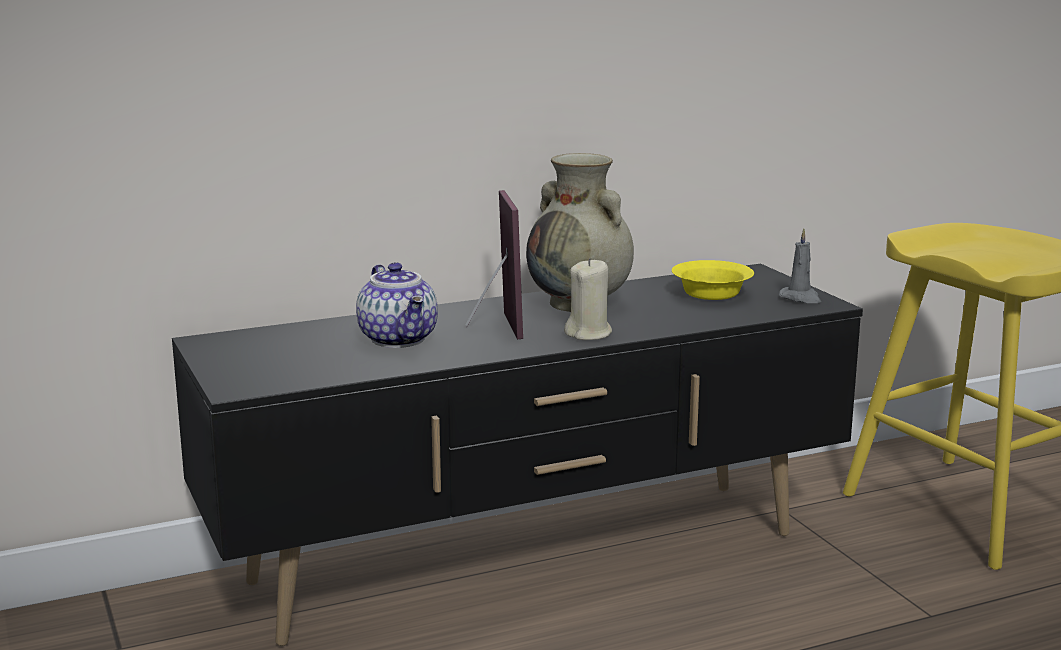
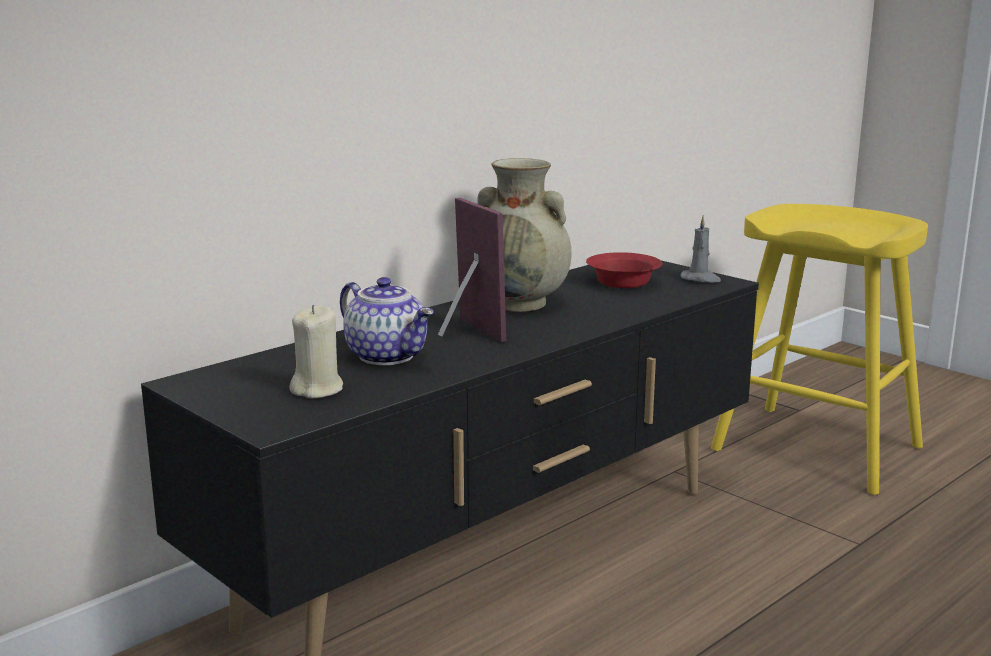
camera: 20 degrees left, 0 degrees up
beige candle [564,258,612,340] -> beige candle moved to [289,305,343,398]
yellow bowl [672,260,754,300] -> red bowl [586,252,662,288]

